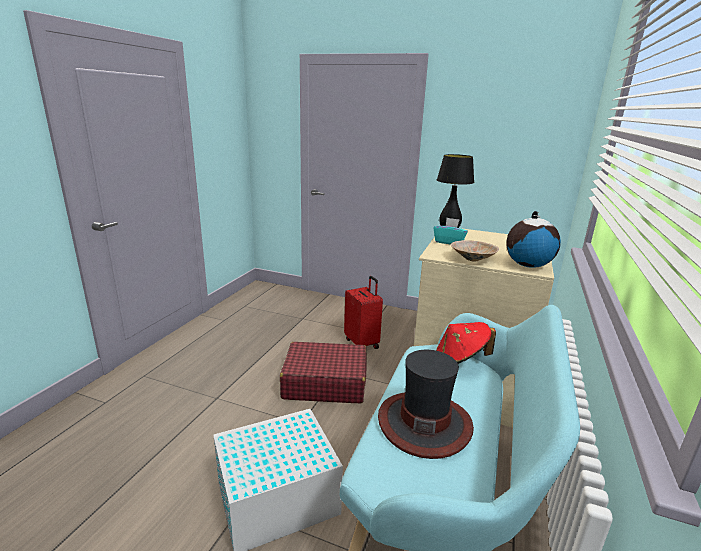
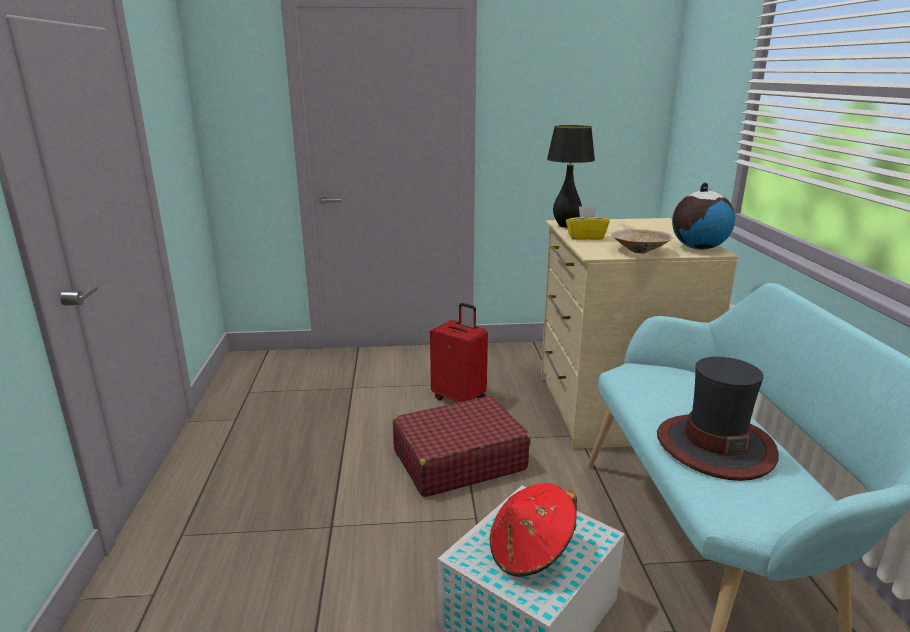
camera: 25 degrees left, 0 degrees up
turquoise tissue box [434,218,468,244] -> yellow tissue box [566,206,610,240]
red hat [436,322,496,364] -> red hat moved to [490,483,577,577]

